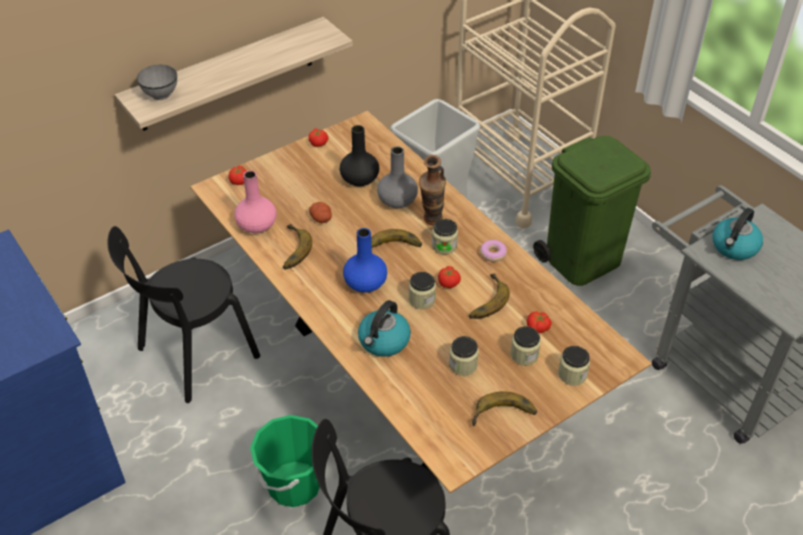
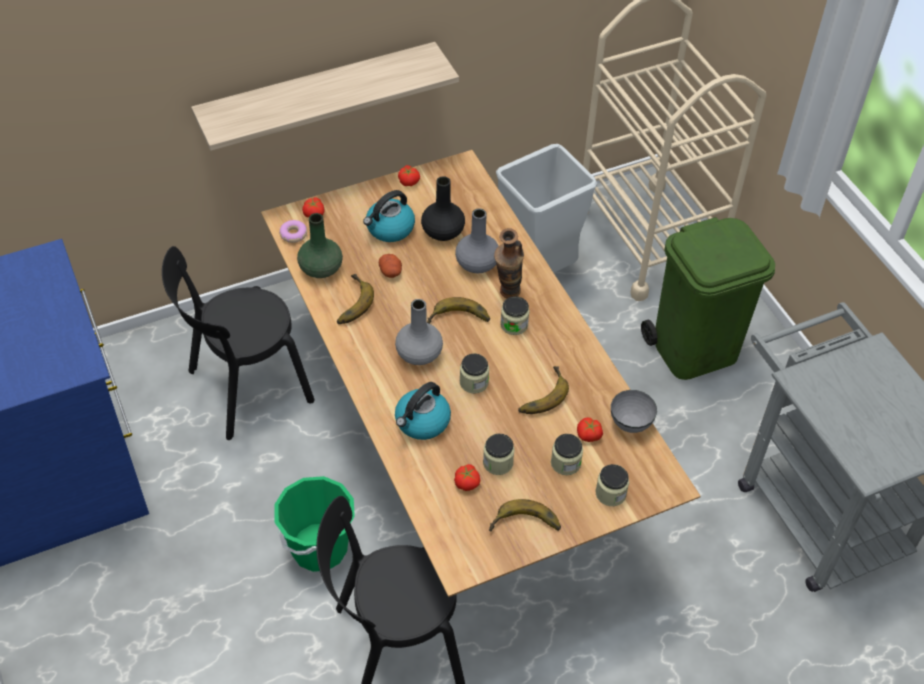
camera: 10 degrees right, 5 degrees up
grey bowl [137,65,177,100] -> grey bowl moved to [611,390,657,433]
pink vase [235,170,277,233] -> green vase [297,213,343,278]
blue vase [343,228,387,293] -> grey vase [395,299,443,365]
tomato [438,266,461,288] -> tomato moved to [454,464,481,491]
donut [480,240,507,262] -> donut moved to [279,220,307,243]
kettle [712,208,763,260] -> kettle moved to [363,190,415,242]

